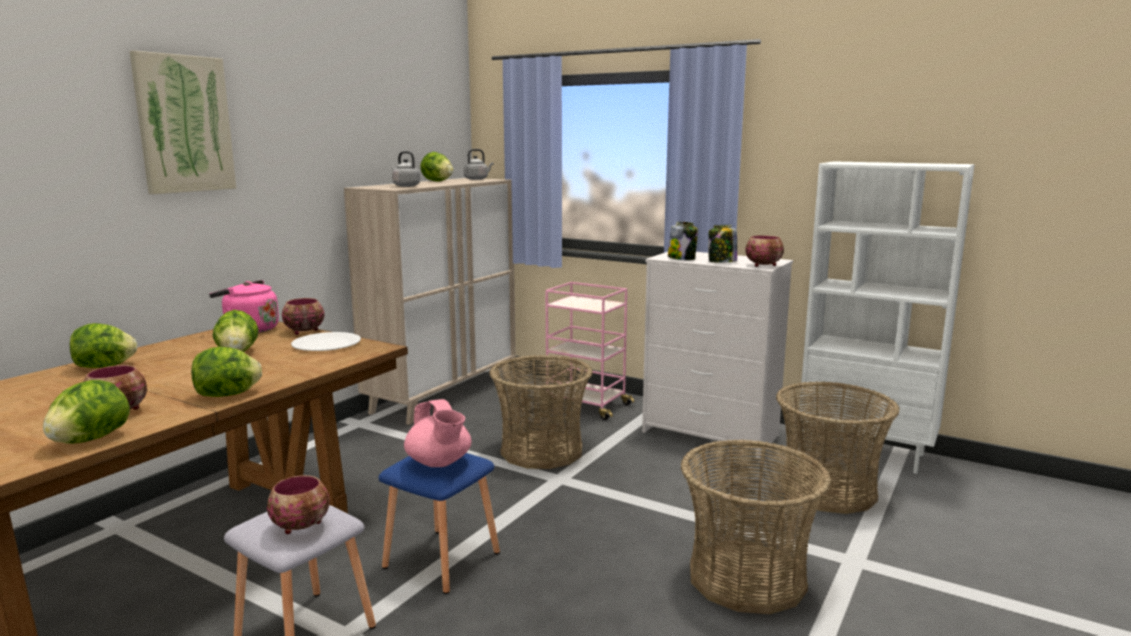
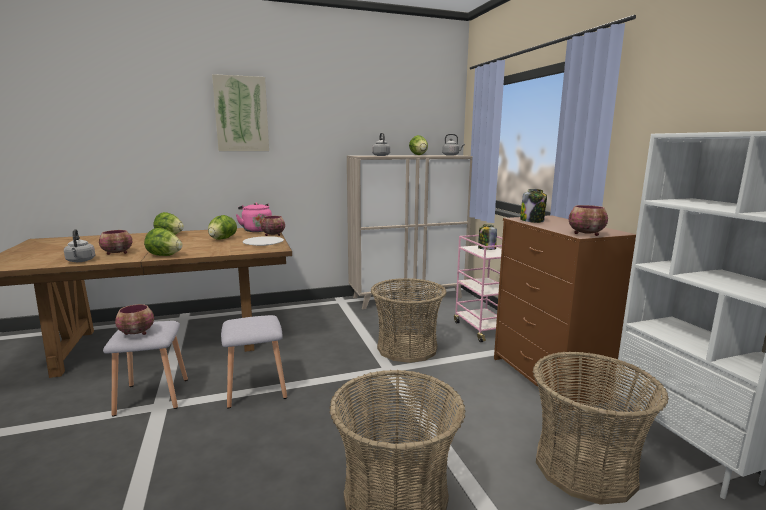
camera: 40 degrees right, 0 degrees up
lettuce [43,380,130,444] -> grey kettle [64,229,95,262]
blue stool [379,453,500,594] -> grey stool [221,315,287,409]
pink teapot [404,399,471,467] -> none
white dresser [642,252,793,458] -> brown dresser [494,215,636,412]
jar [708,225,737,263] -> jar moved to [478,224,497,250]

